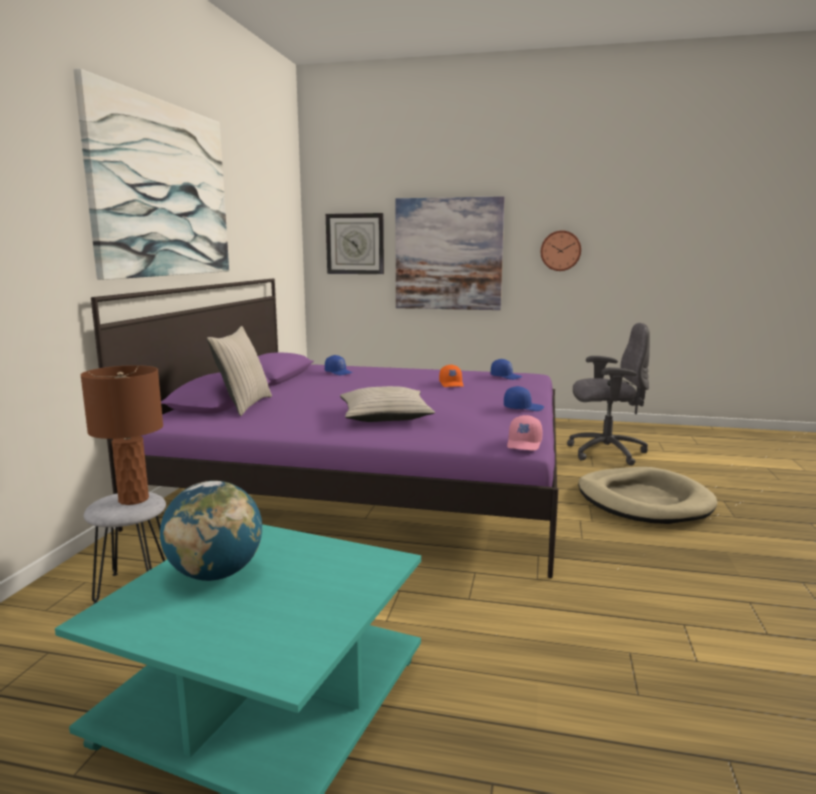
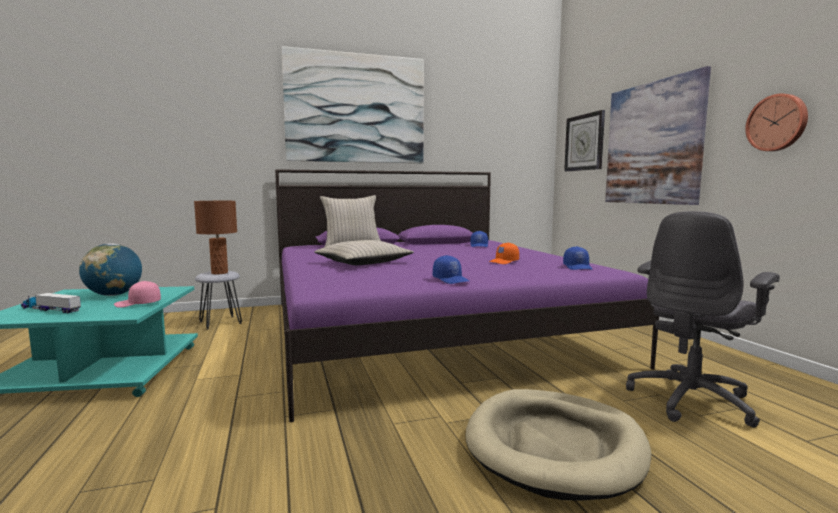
camera: 60 degrees right, 5 degrees down
pink cap [507,415,543,451] -> pink cap moved to [114,281,161,308]
grey office chair [567,323,650,466] -> grey office chair turned 75 degrees clockwise [626,211,780,428]
none -> toy truck [21,293,81,314]

